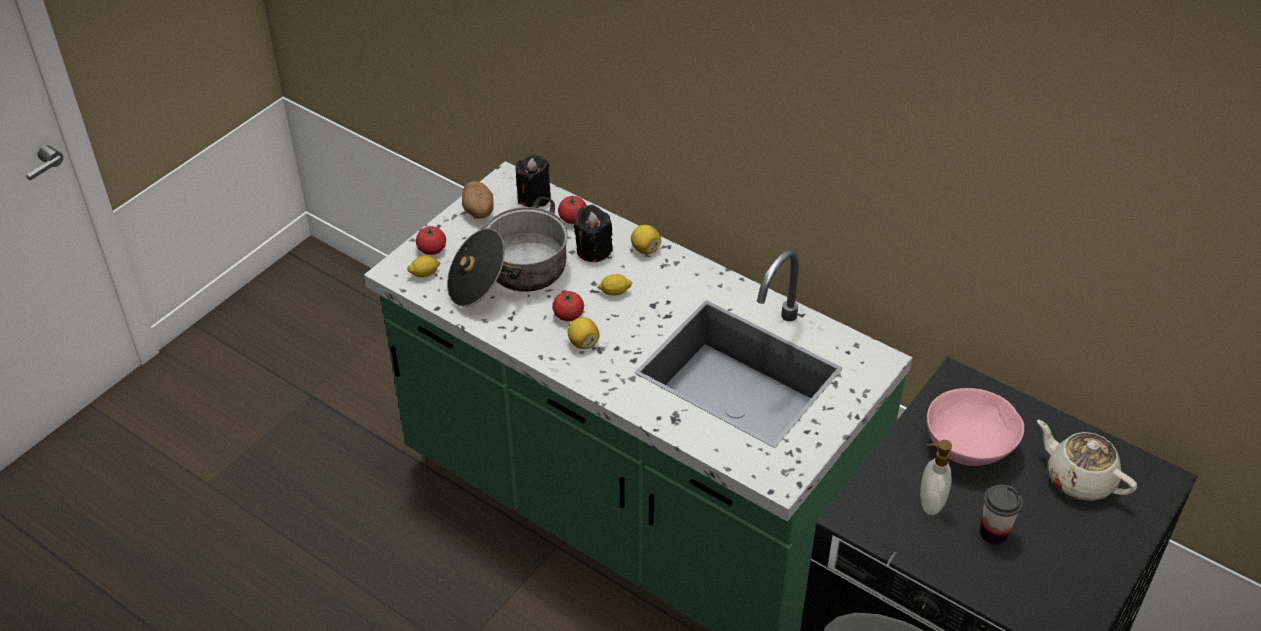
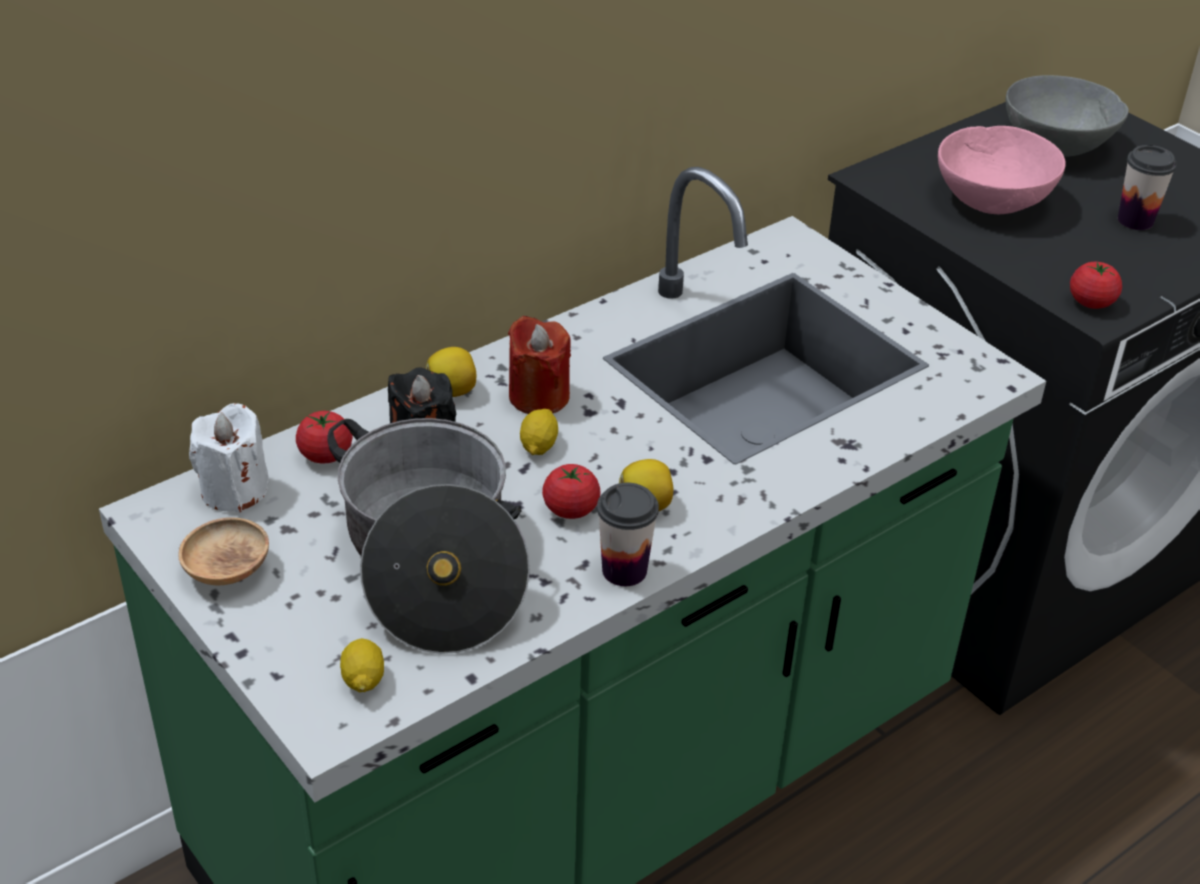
camera: 75 degrees left, 5 degrees down
tomato [416,226,446,255] -> tomato moved to [1070,262,1122,309]
potato [462,181,493,219] -> brown bowl [179,517,269,586]
black candle [516,155,551,207] -> white candle [189,403,269,513]
soap dispenser [920,440,952,515] -> none
beige teapot [1037,420,1137,501] -> grey bowl [1005,75,1129,157]
none -> red candle [508,316,571,414]
none -> cup [597,483,659,586]

